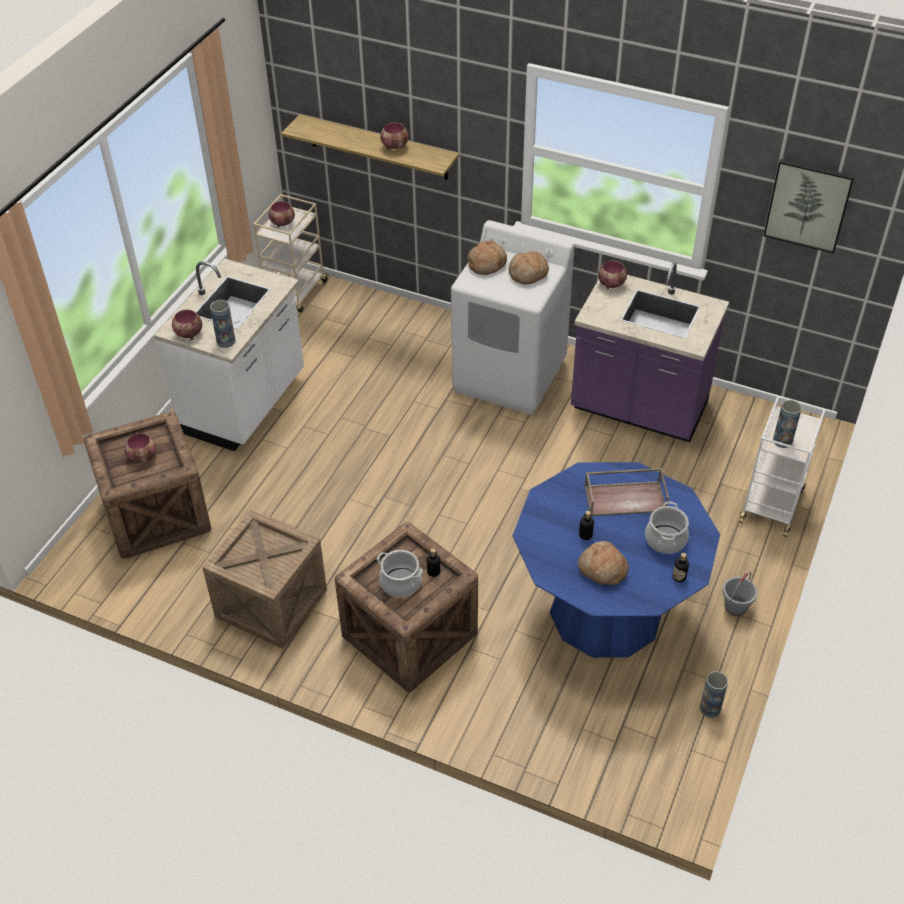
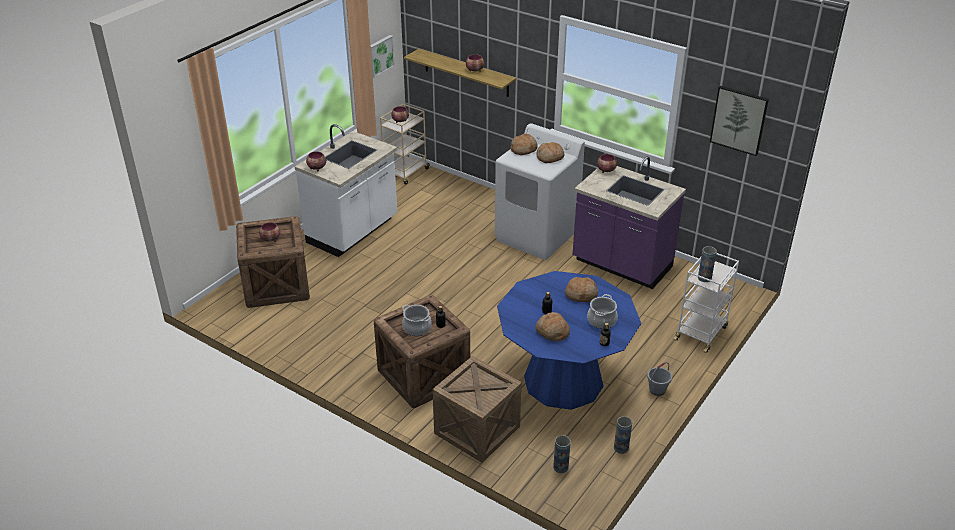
camera: 10 degrees right, 10 degrees down
crate [202,510,327,649] -> crate moved to [432,356,522,463]
vase [210,300,236,348] -> vase moved to [553,435,571,473]
brown tray [585,468,669,516] -> bread [565,277,598,302]
none -> picture [370,35,395,78]

